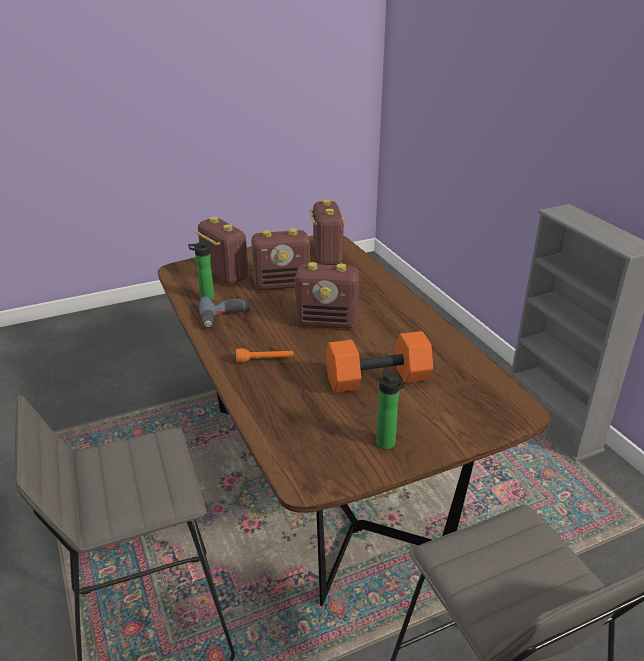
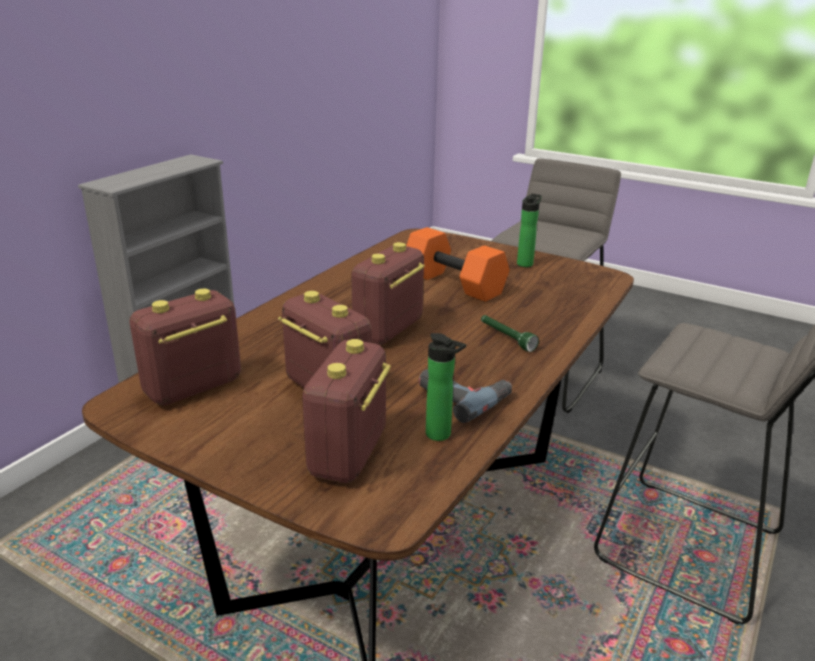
camera: 125 degrees left, 5 degrees down
orange flashlight [236,348,293,363] -> green flashlight [481,315,539,352]
radio [295,262,359,328] -> radio turned 120 degrees counterclockwise [351,242,425,345]

